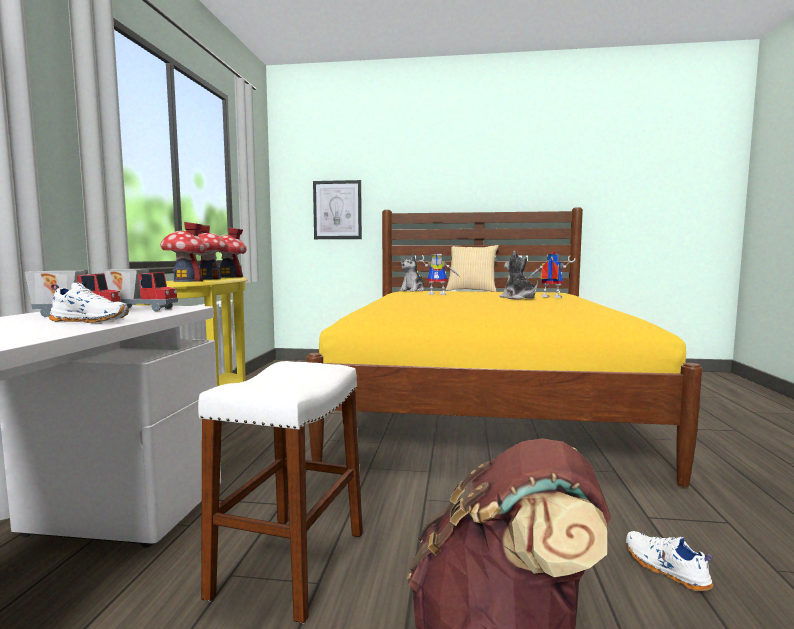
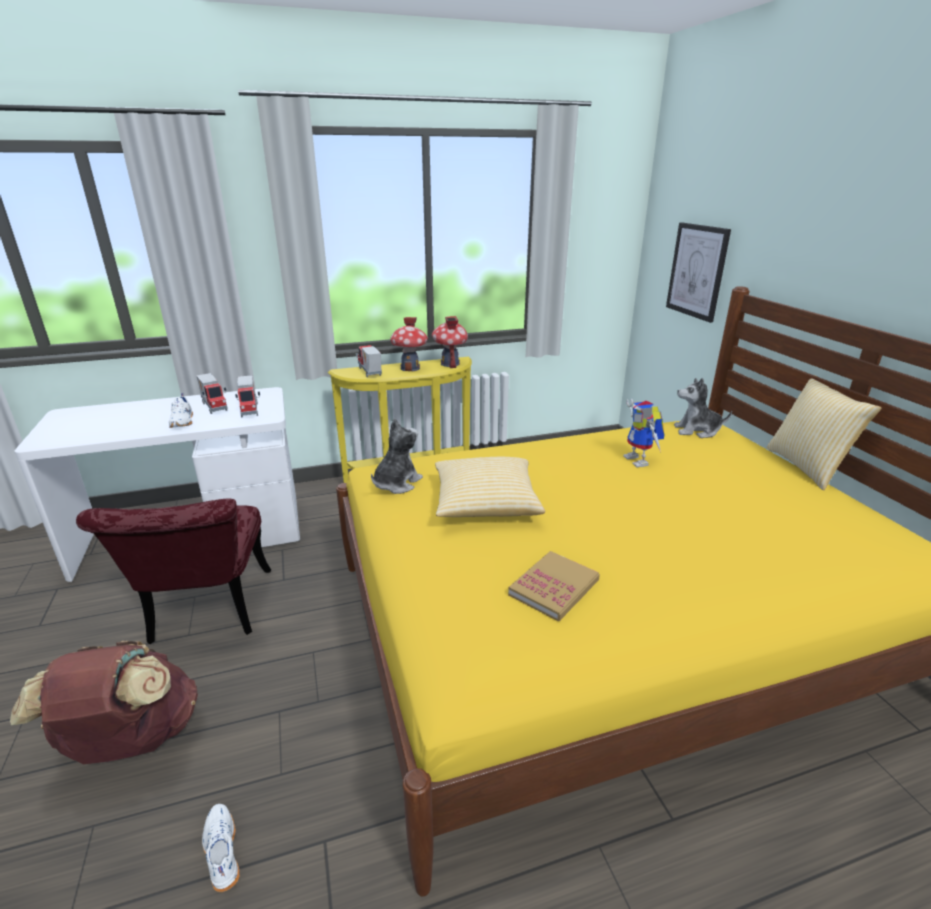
camera: 65 degrees right, 20 degrees up
toy house [160,222,207,282] -> toy truck [356,345,382,377]
white stool [198,361,363,624] -> red chair [76,498,271,644]
plush toy [499,251,538,299] -> plush toy moved to [371,418,423,494]
toy robot [529,251,576,298] -> none
white shoe [626,531,713,591] -> white shoe turned 60 degrees counterclockwise [202,804,240,892]
none -> pillow [435,457,545,517]
none -> book [508,551,600,621]

